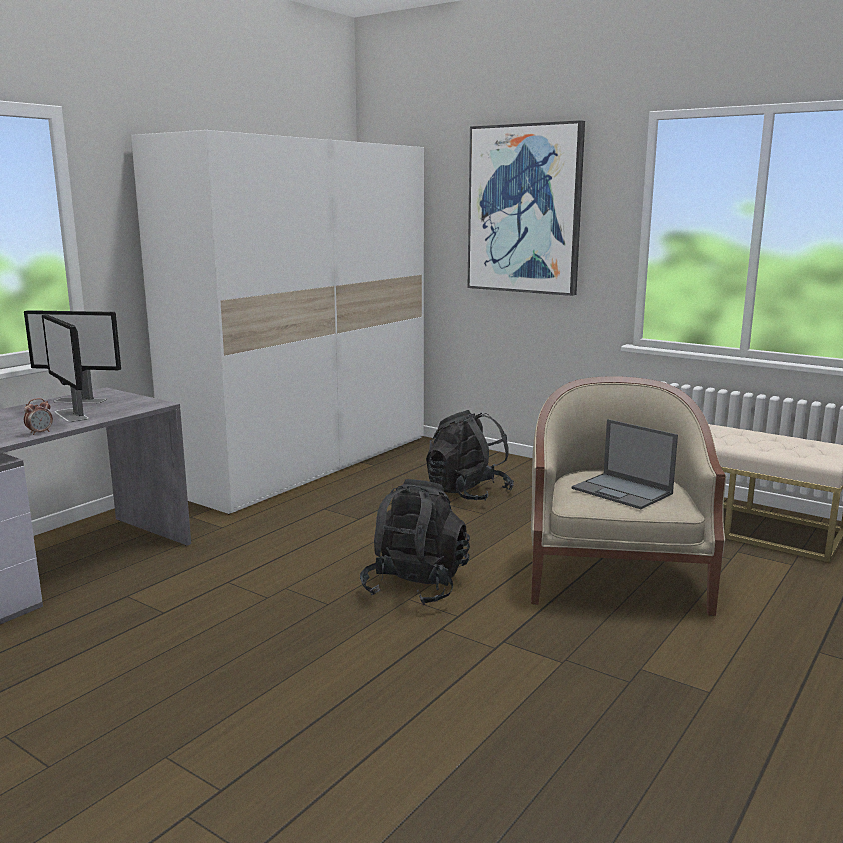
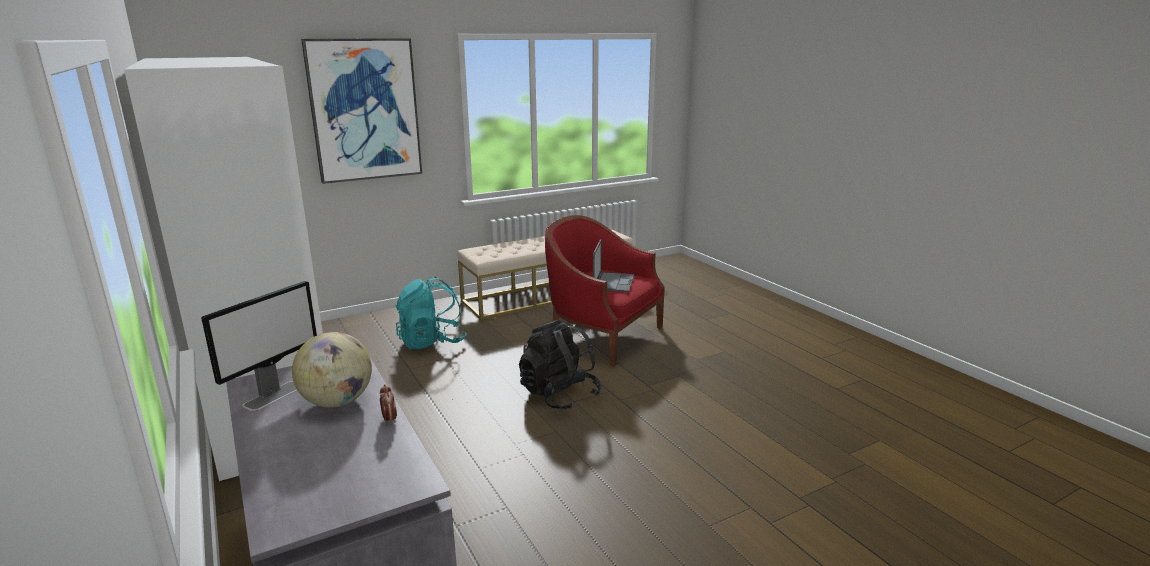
camera: 65 degrees left, 5 degrees up
monitor [42,314,89,422] -> globe [292,332,372,408]
black backpack [426,410,514,500] -> turquoise backpack [395,277,467,349]
beige armchair [531,376,726,616] -> red armchair [545,215,665,366]
laptop [572,419,678,509] -> laptop turned 60 degrees counterclockwise [593,239,634,292]

